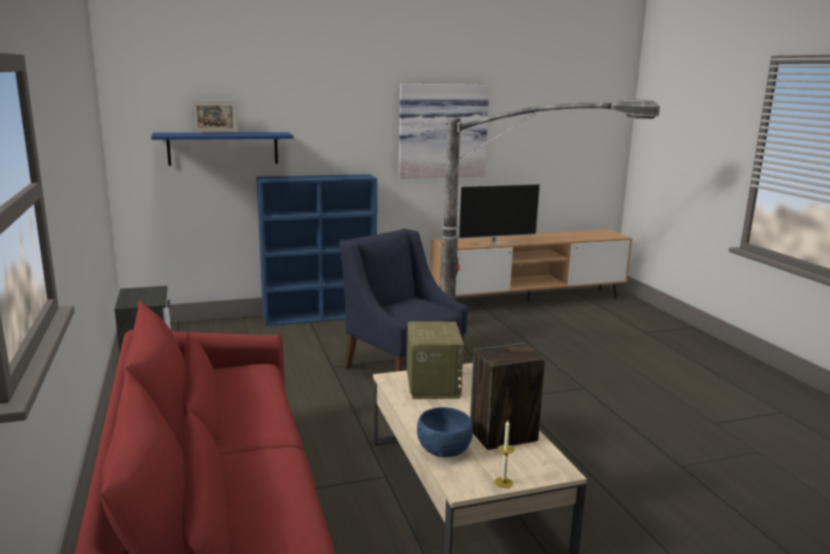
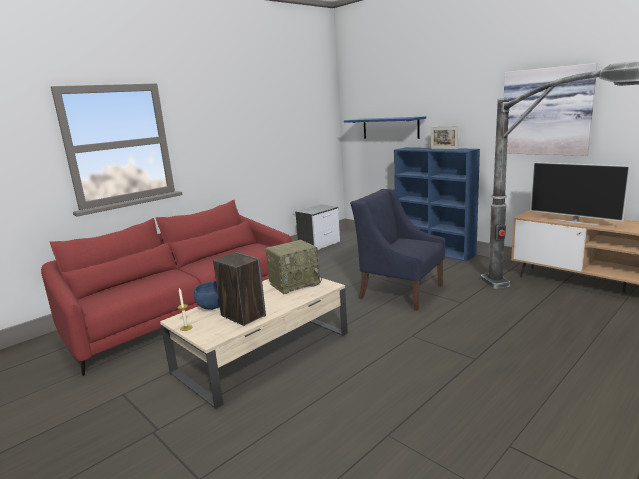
camera: 65 degrees right, 0 degrees up
picture frame [191,101,238,133] -> picture frame moved to [431,126,458,149]
blue armchair [339,228,468,372] -> blue armchair turned 75 degrees counterclockwise [350,189,445,311]

